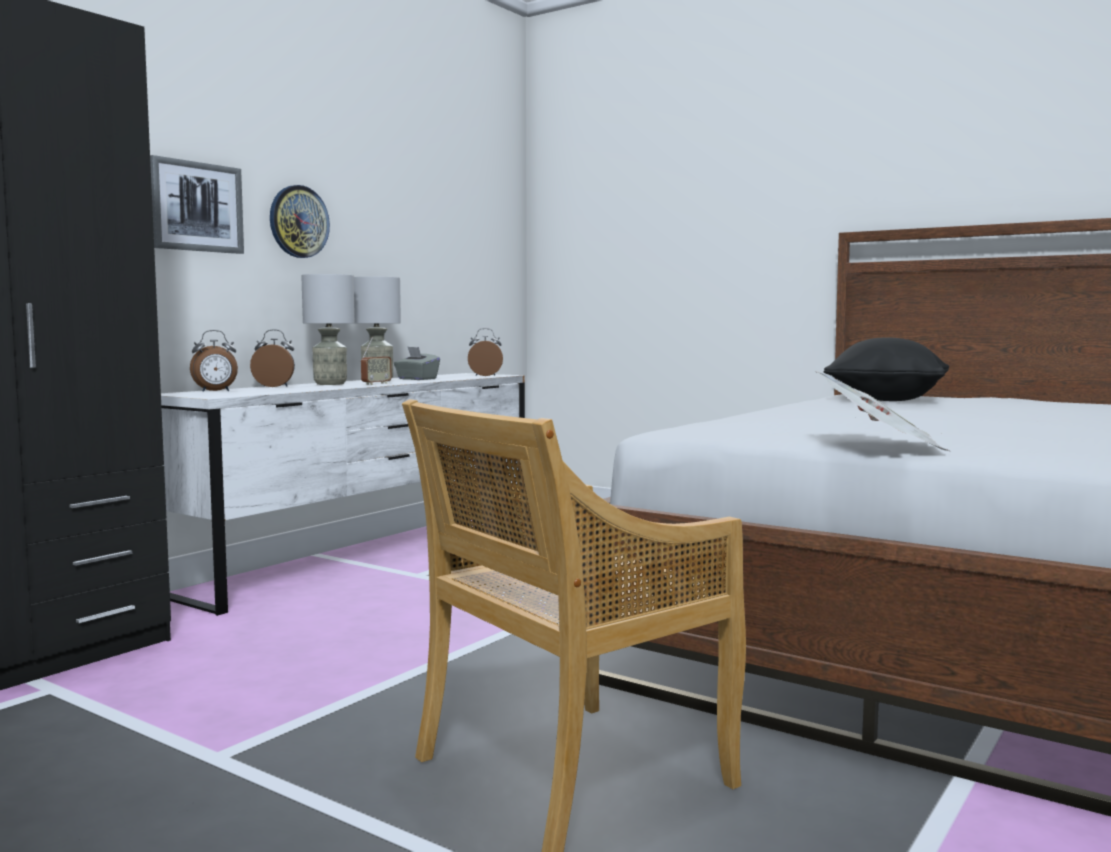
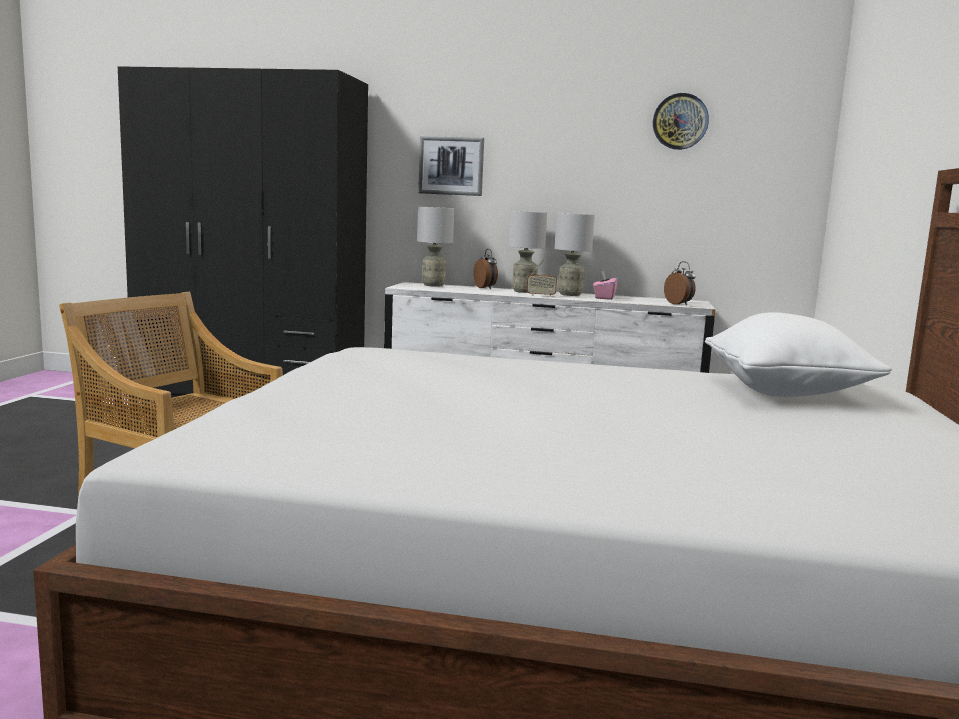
camera: 65 degrees right, 5 degrees up
alarm clock [190,330,238,392] -> grey table lamp [417,207,454,287]
wall clock [270,185,330,258] -> wall clock moved to [653,93,709,150]
grey tissue box [394,347,440,380] -> pink tissue box [593,271,618,300]
newspaper [815,371,949,451] -> none
black pillow [824,337,949,401] -> white pillow [705,312,892,397]

